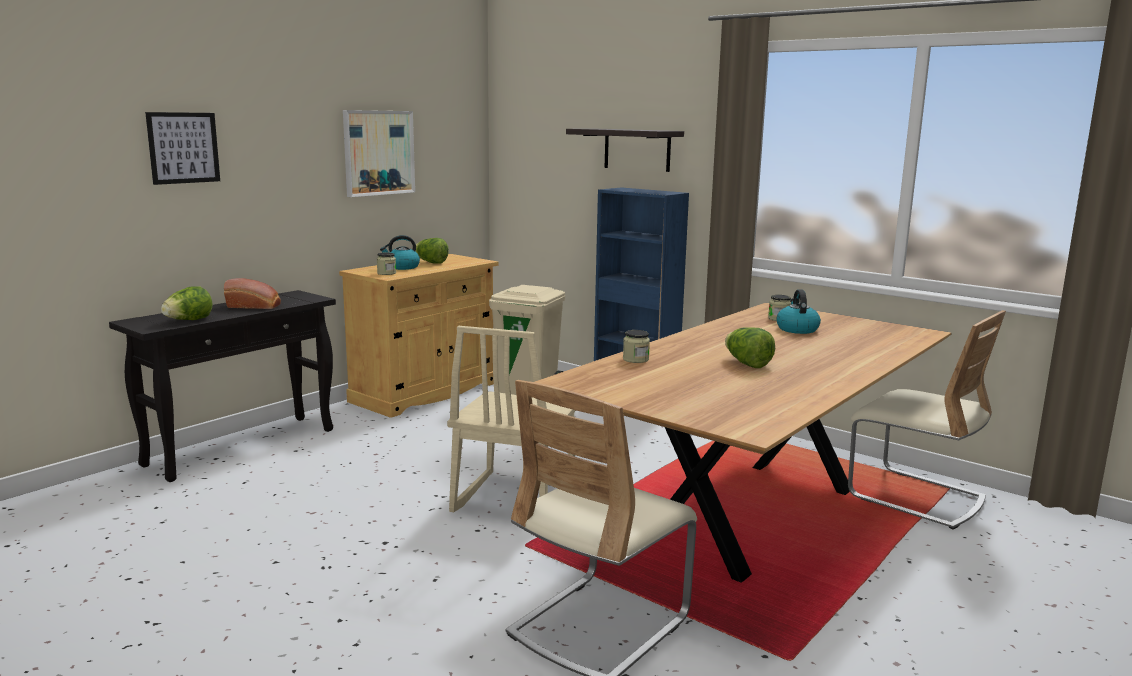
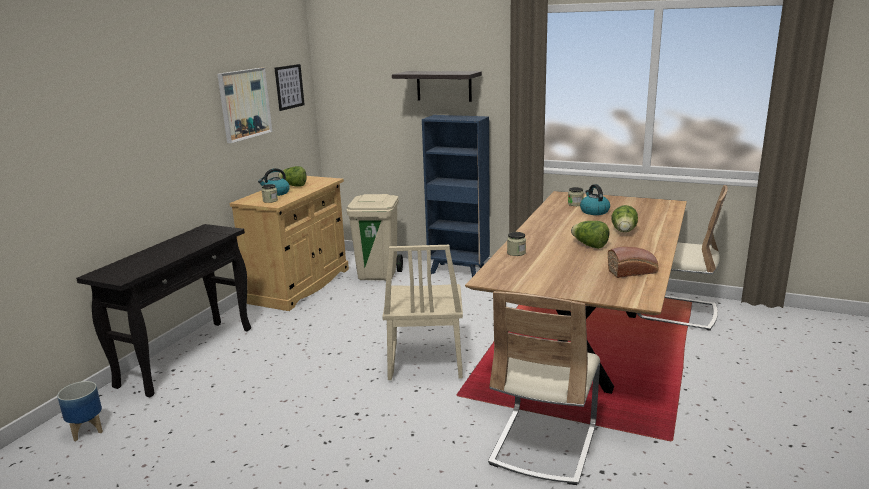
camera: 15 degrees left, 5 degrees up
picture [145,112,220,185] -> picture moved to [275,64,305,111]
lettuce [161,286,213,320] -> lettuce moved to [612,205,638,232]
bread [224,278,281,309] -> bread moved to [608,247,658,278]
none -> planter [57,381,103,441]

